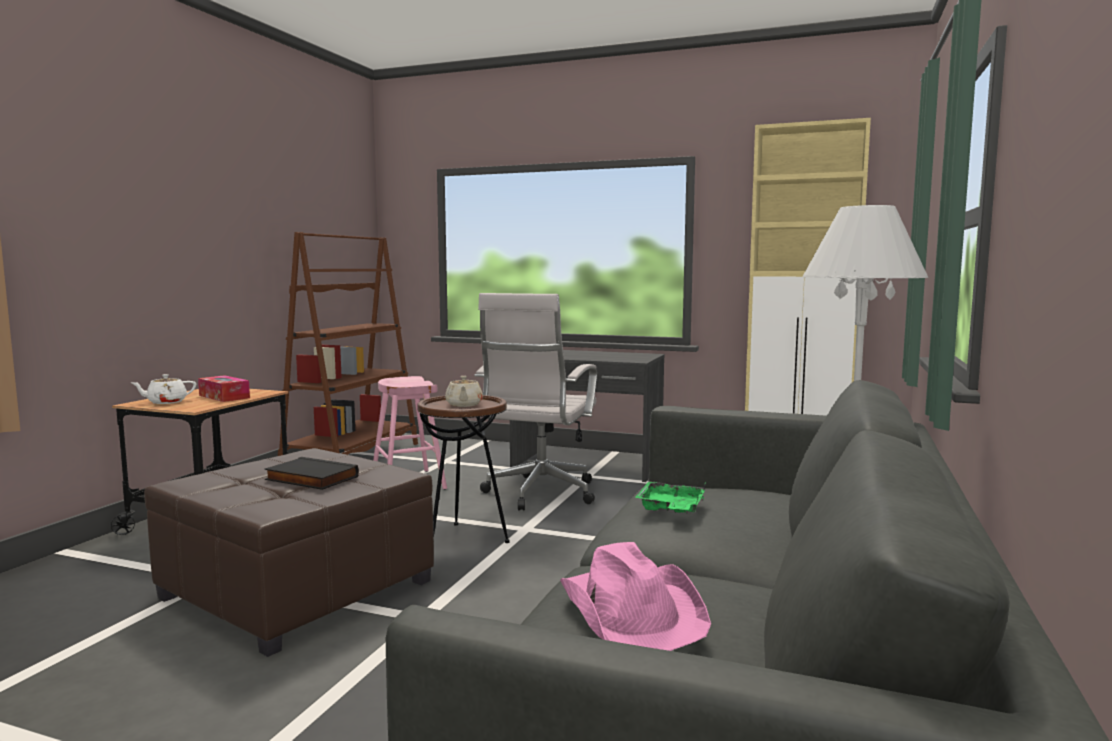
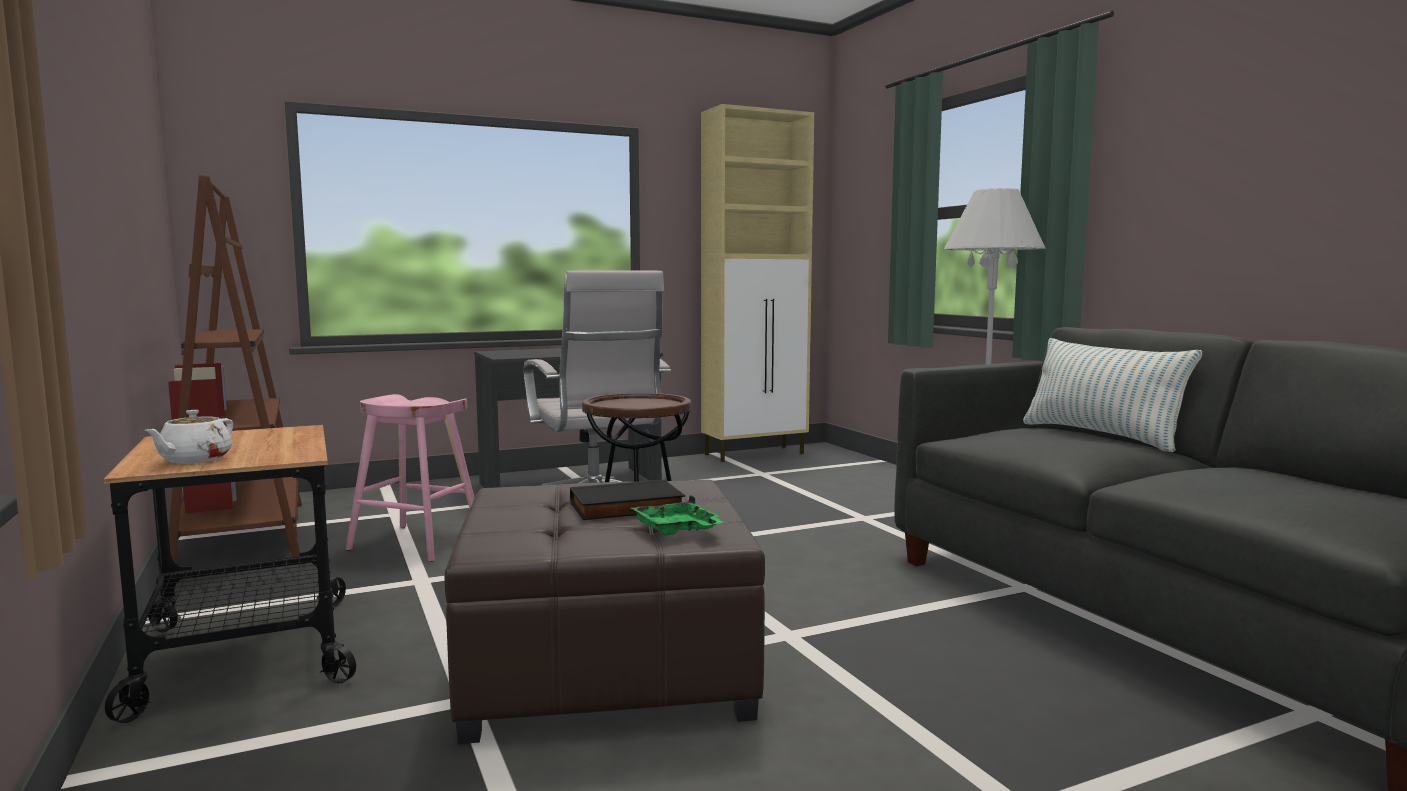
camera: 45 degrees left, 0 degrees up
tissue box [198,375,250,402] -> none
beige teapot [445,376,483,407] -> none
pink hat [560,542,711,651] -> none
green tray [635,481,706,513] -> green tray moved to [631,495,724,536]
none -> pillow [1023,338,1202,452]

